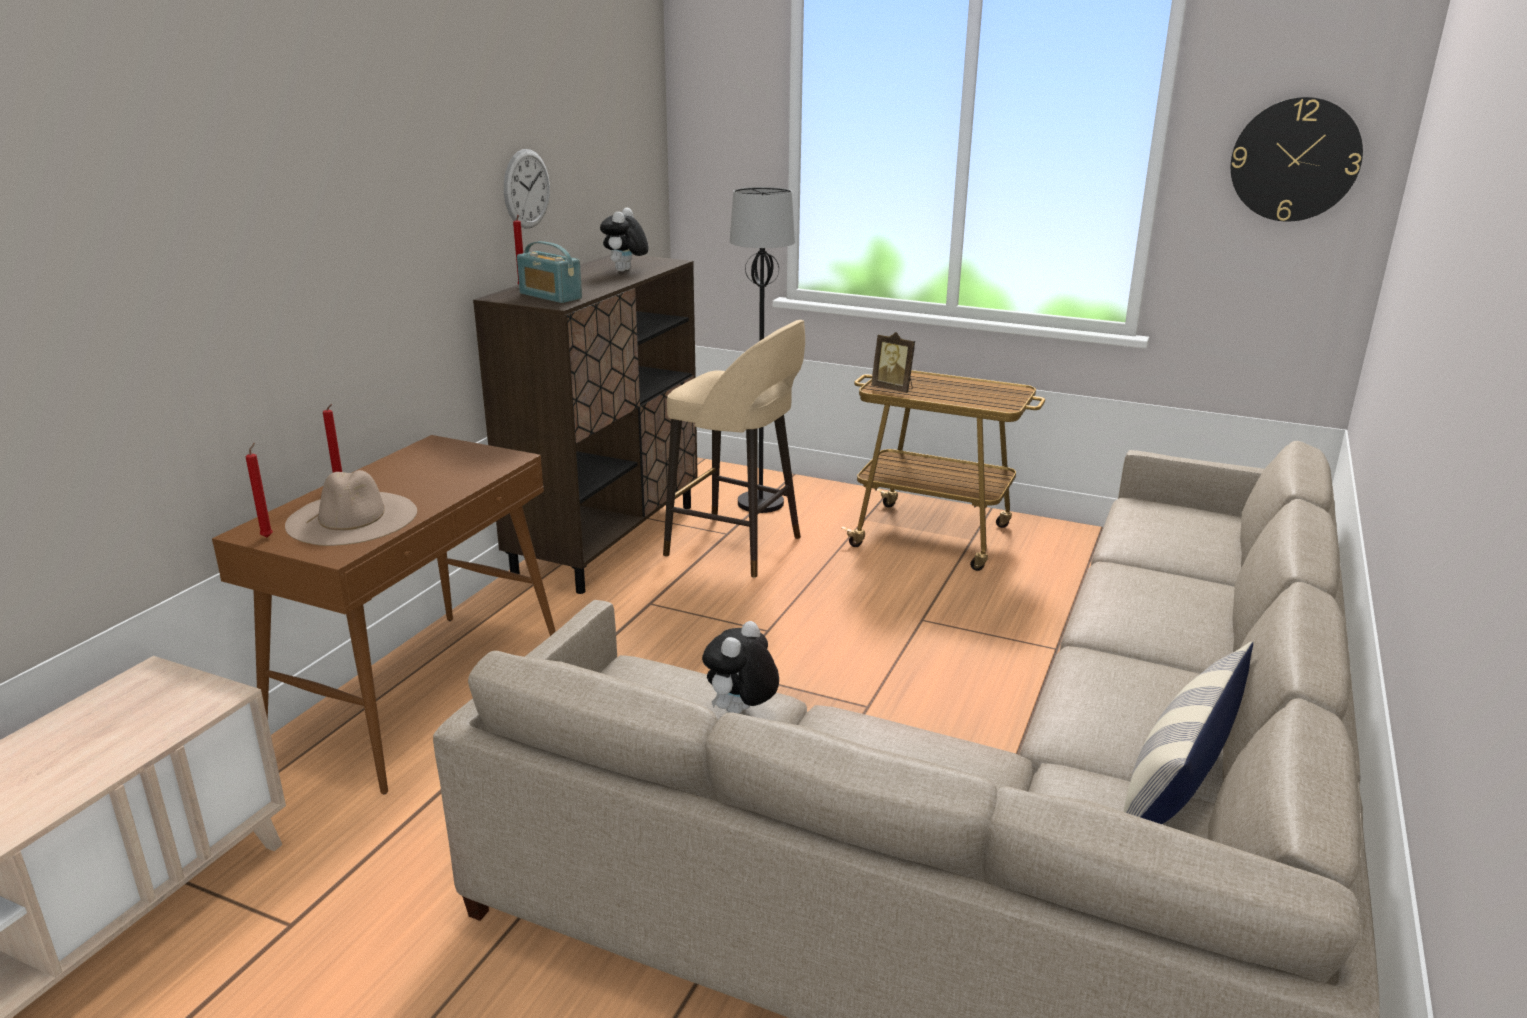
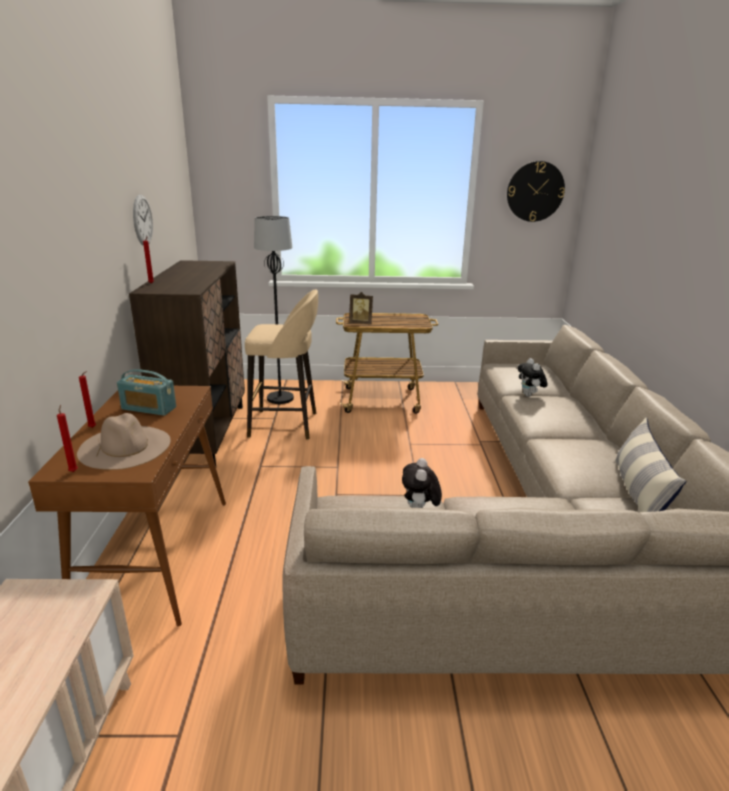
camera: 25 degrees left, 0 degrees up
radio [517,241,582,303] -> radio moved to [117,369,176,416]
plush toy [600,208,648,272] -> plush toy moved to [518,358,548,397]

